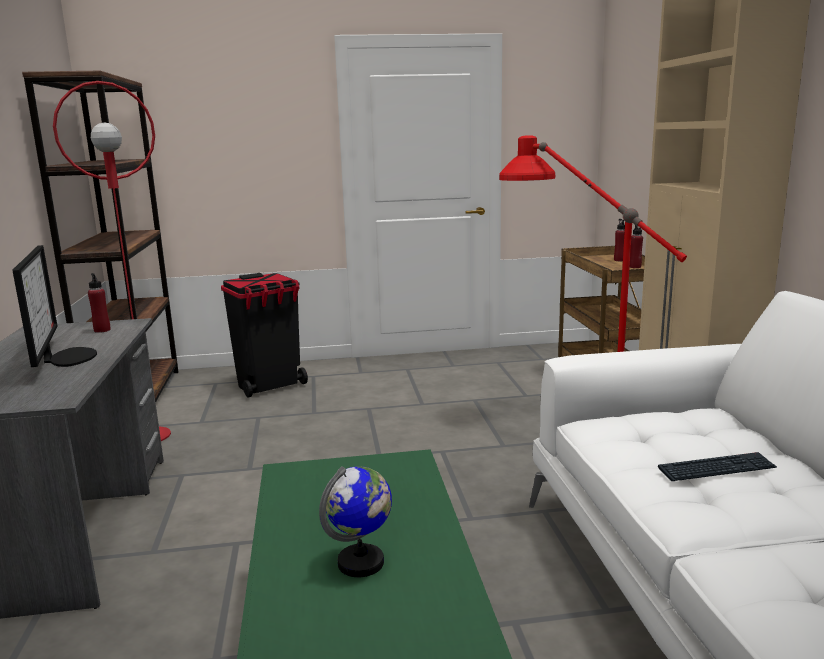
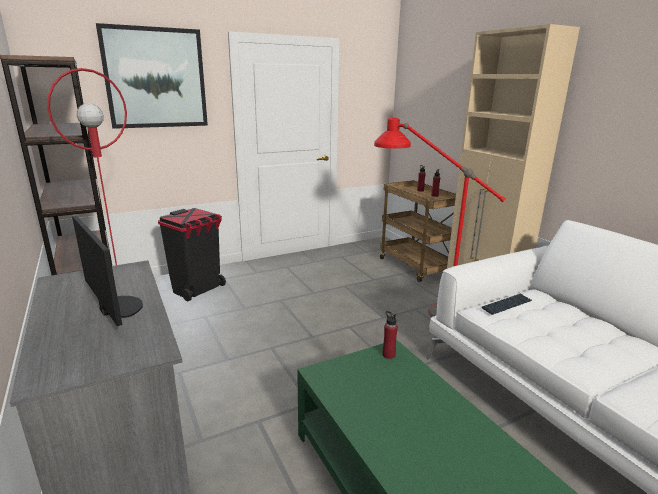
camera: 20 degrees left, 5 degrees up
red bottle [88,273,111,333] -> red bottle moved to [382,311,398,359]
globe [319,466,392,577] -> none
keyboard [658,452,777,481] -> keyboard moved to [482,293,532,315]
none -> picture [96,23,208,129]

